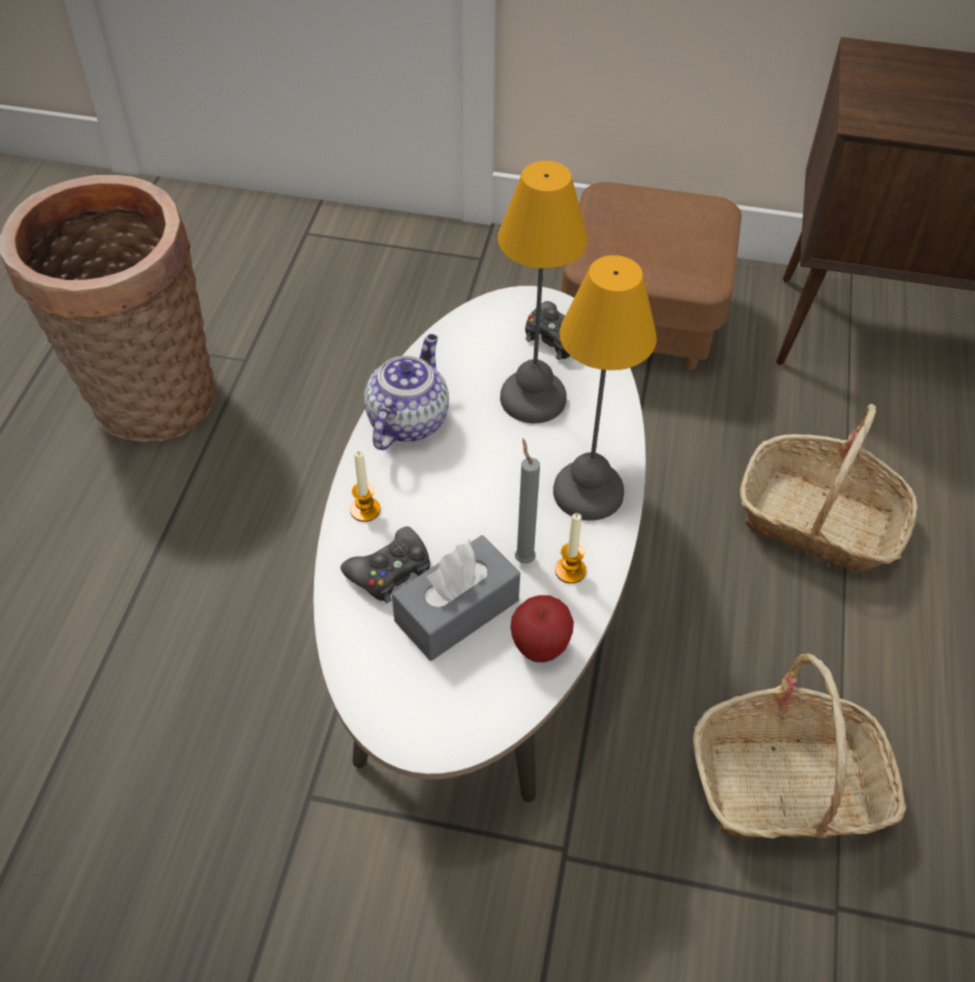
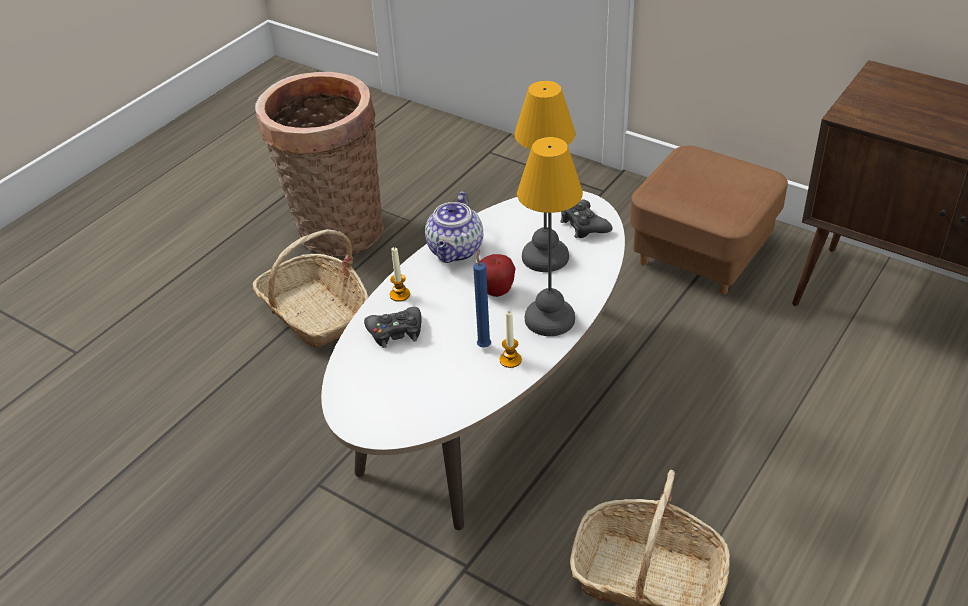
camera: 25 degrees right, 10 degrees down
teapot [364,334,449,450] -> teapot turned 150 degrees clockwise [425,192,483,263]
grey tissue box [392,535,520,661] -> none
apple [511,595,574,662] -> apple moved to [480,254,516,297]
grey candle [515,439,540,564] -> blue candle [473,248,491,348]
basket [740,404,917,573] -> basket moved to [253,229,369,348]

